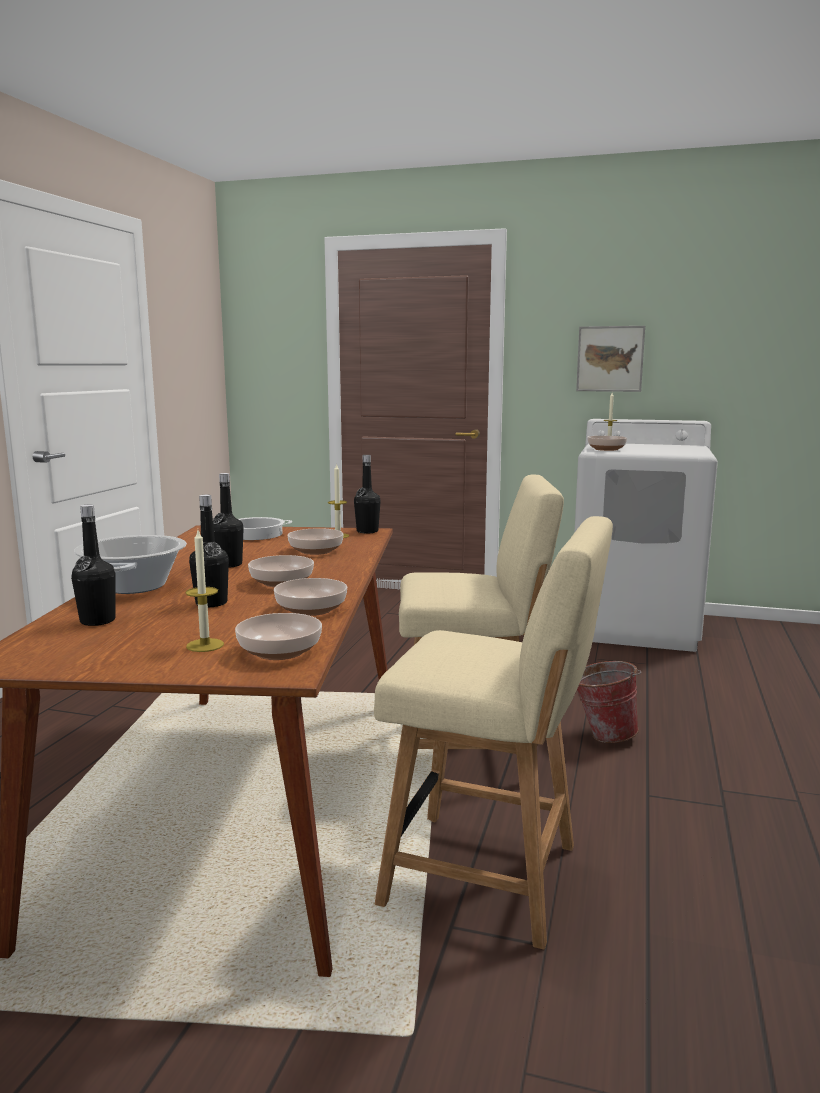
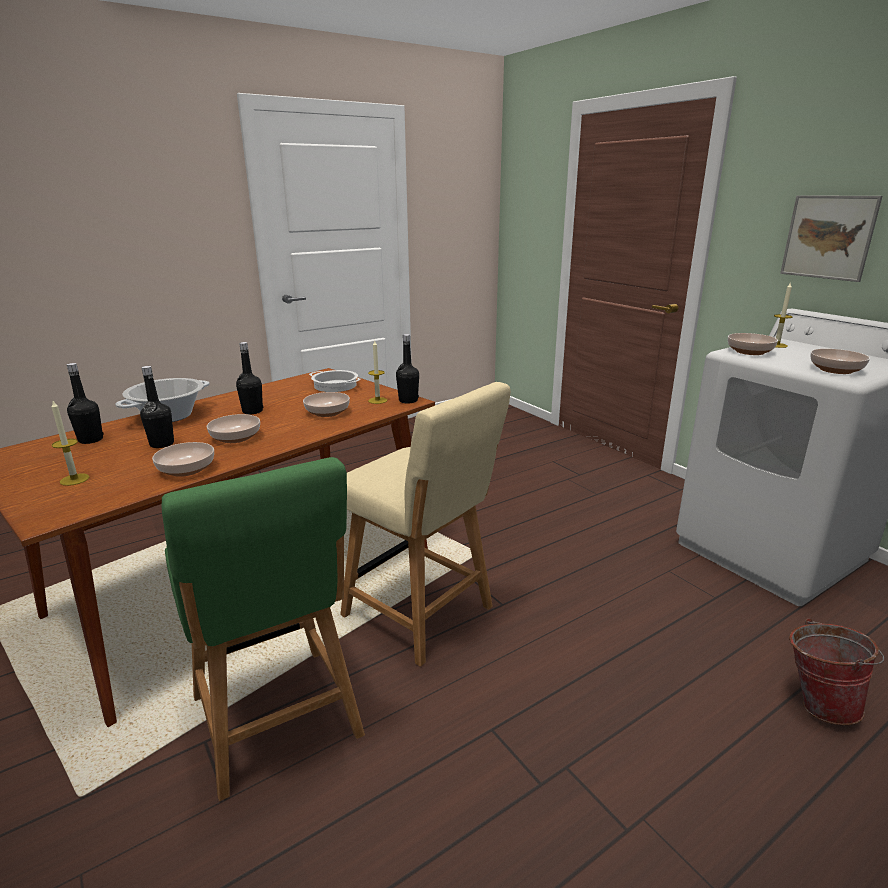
camera: 40 degrees right, 10 degrees up
bowl [235,613,322,660] -> bowl moved to [810,349,870,374]
beige chair [374,516,613,950] -> green chair [162,457,365,801]
bucket [577,661,642,743] -> bucket moved to [789,619,884,725]

